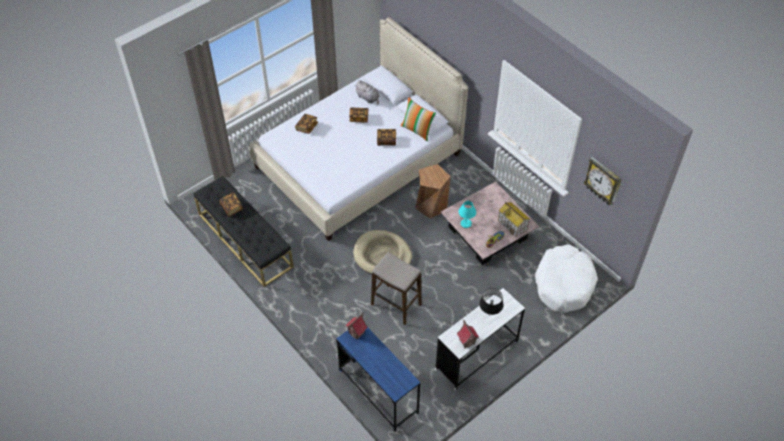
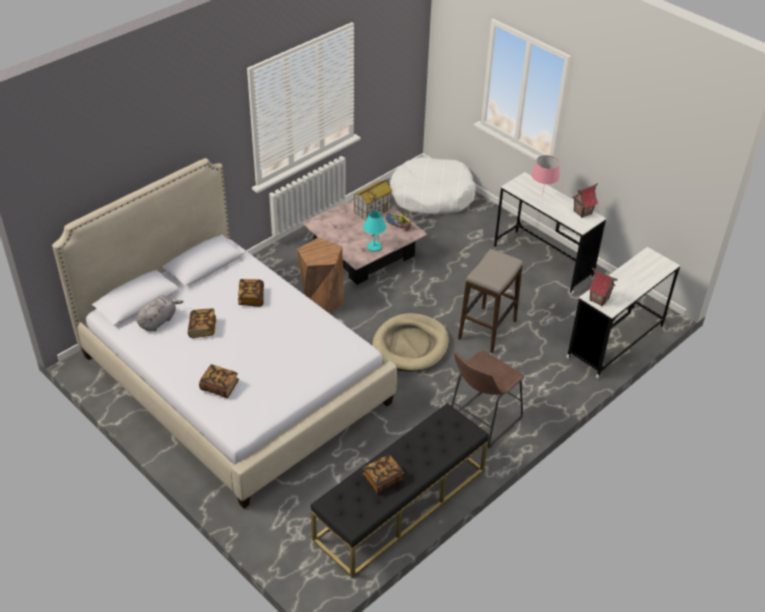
camera: 95 degrees left, 10 degrees down
blue desk [336,327,420,432] -> white desk [566,247,680,378]
pillow [401,97,436,141] -> none
black table lamp [479,288,504,315] -> pink table lamp [532,155,560,197]
wall clock [583,157,622,205] -> none
none -> brown stool [451,351,525,448]

